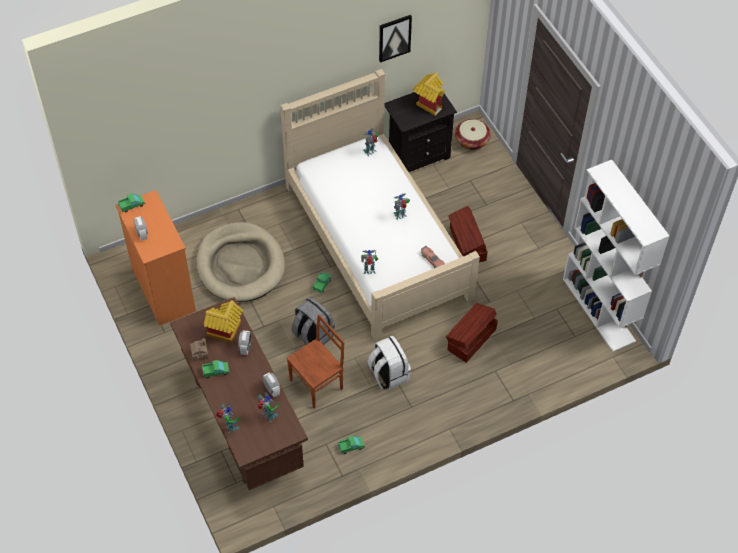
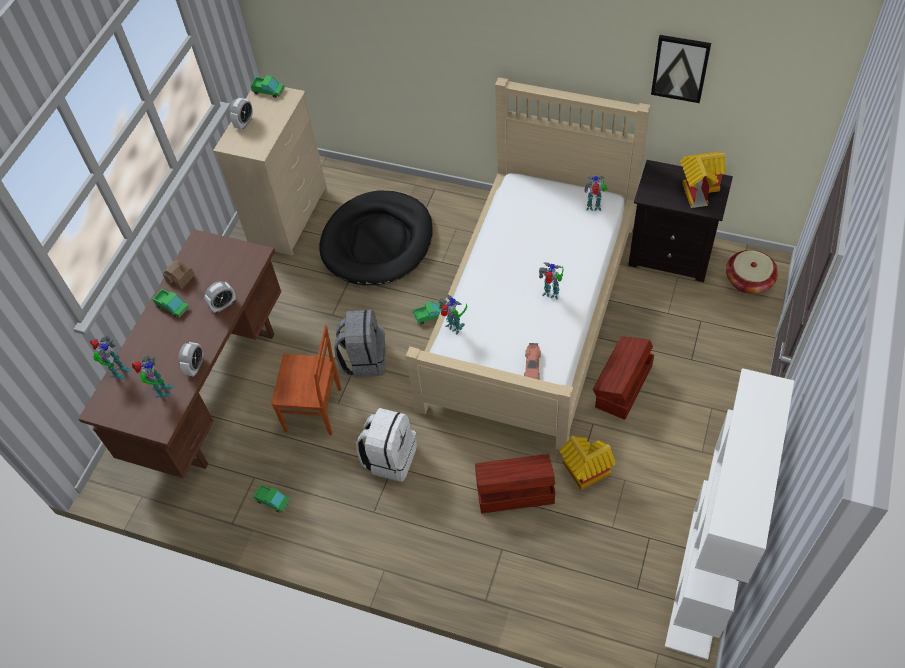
camera: 50 degrees right, 0 degrees up
orange dresser [115,190,196,326] -> beige dresser [213,87,327,256]
beige dog bed [196,222,285,302] -> black dog bed [319,190,433,285]
toy house [204,300,243,343] -> toy house moved to [559,436,616,490]

